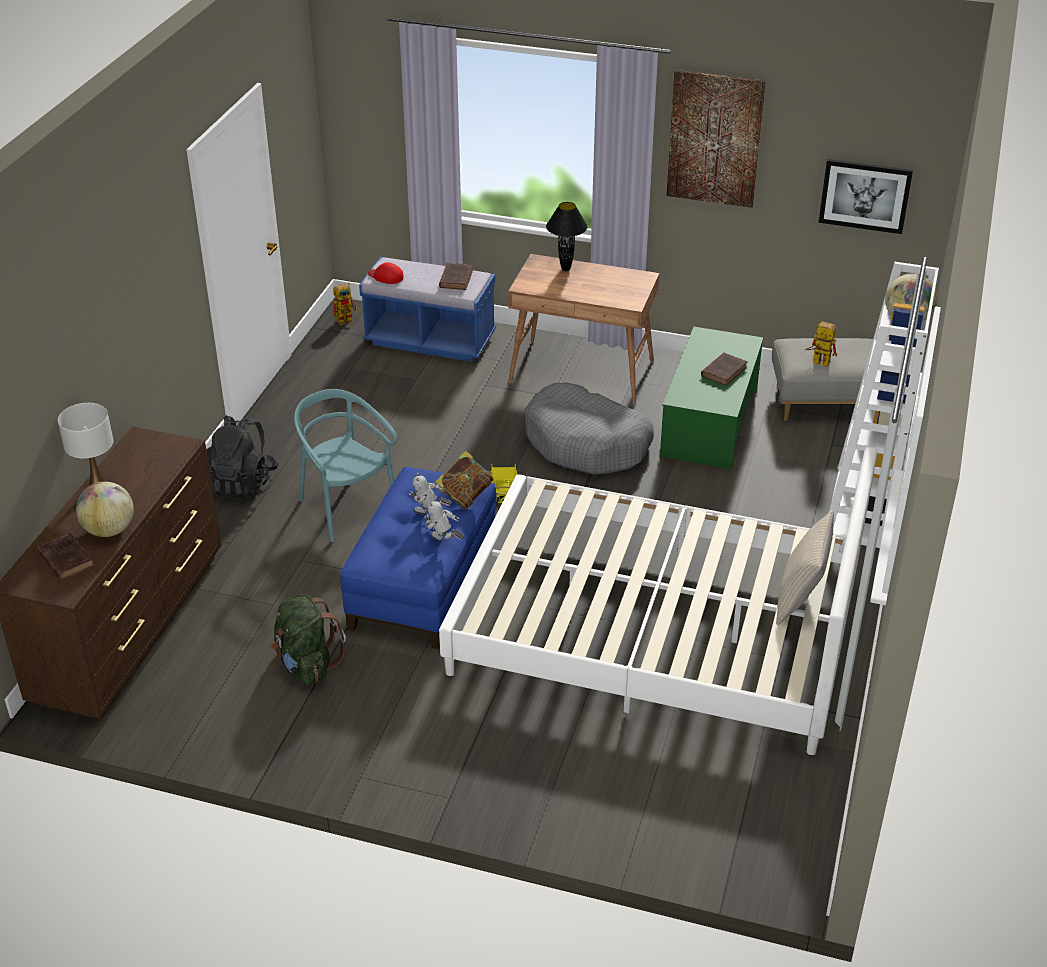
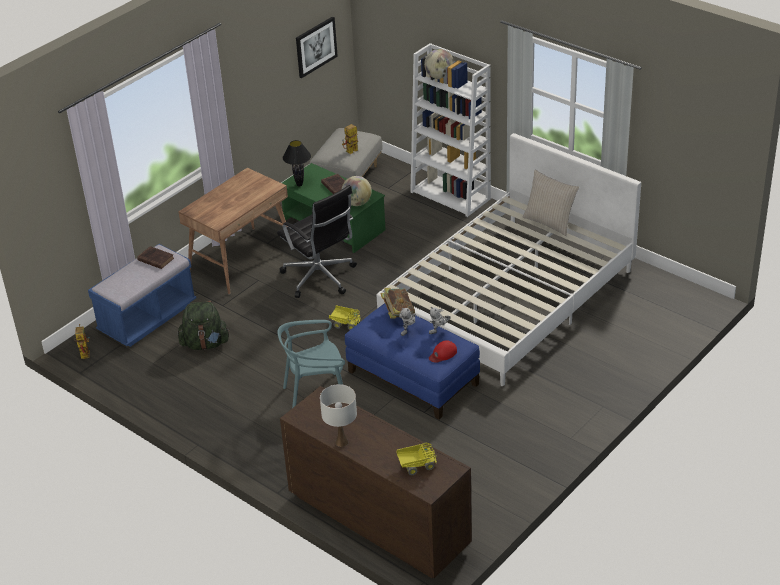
camera: 65 degrees left, 0 degrees up
brown book [36,533,95,580] -> toy truck [396,443,437,475]
globe [76,482,134,537] -> globe moved to [341,176,372,206]
black backpack [207,415,278,499] -> none
green backpack [270,594,346,685] -> green backpack moved to [178,301,230,350]
red cap [368,262,404,284] -> red cap moved to [429,340,457,363]
grey dog bed [525,382,654,475] -> black office chair [277,185,357,298]
black table lamp [546,202,588,271] -> black table lamp moved to [283,140,311,187]
picture [666,70,766,208] -> none

